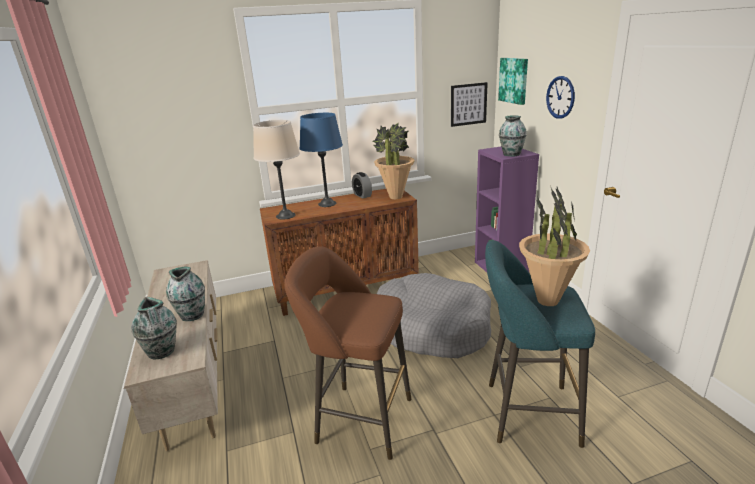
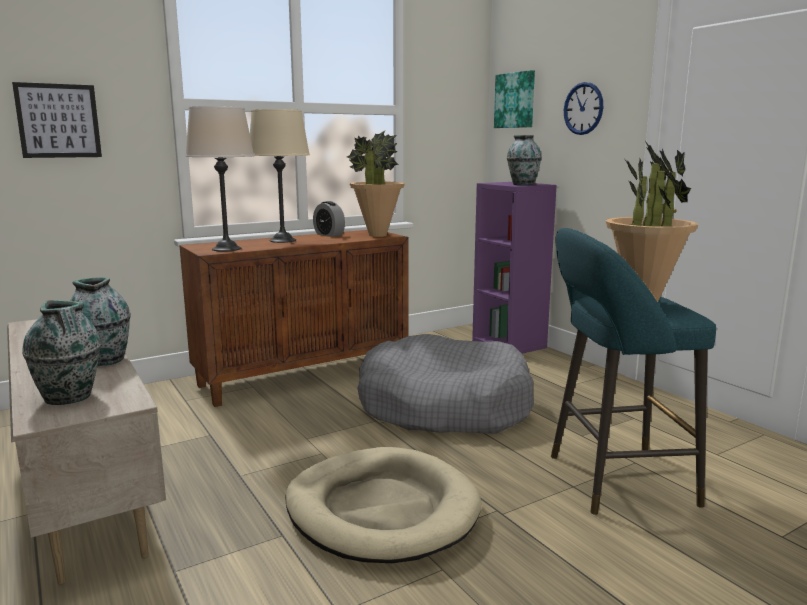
camera: 15 degrees left, 10 degrees down
brown stool [284,246,411,460] -> beige dog bed [285,447,482,563]
blue table lamp [299,113,343,207] -> beige table lamp [250,109,310,243]
picture [451,82,488,127] -> picture moved to [12,82,102,158]

